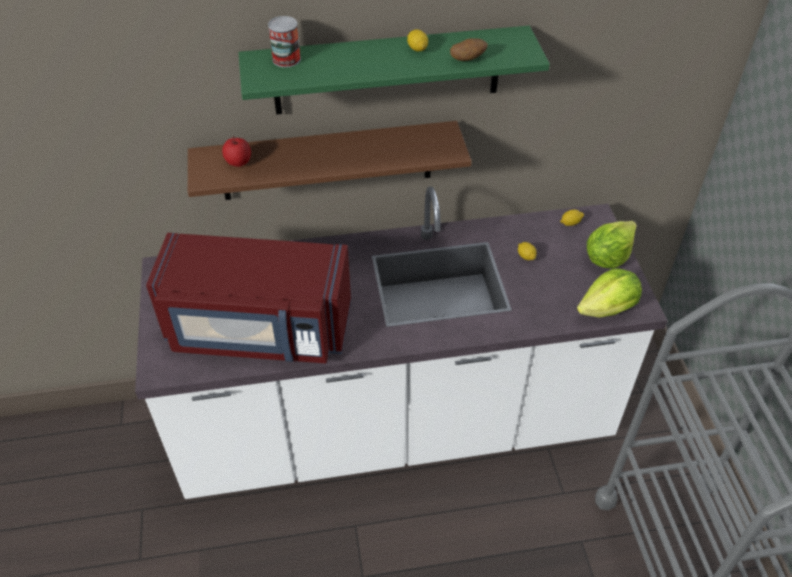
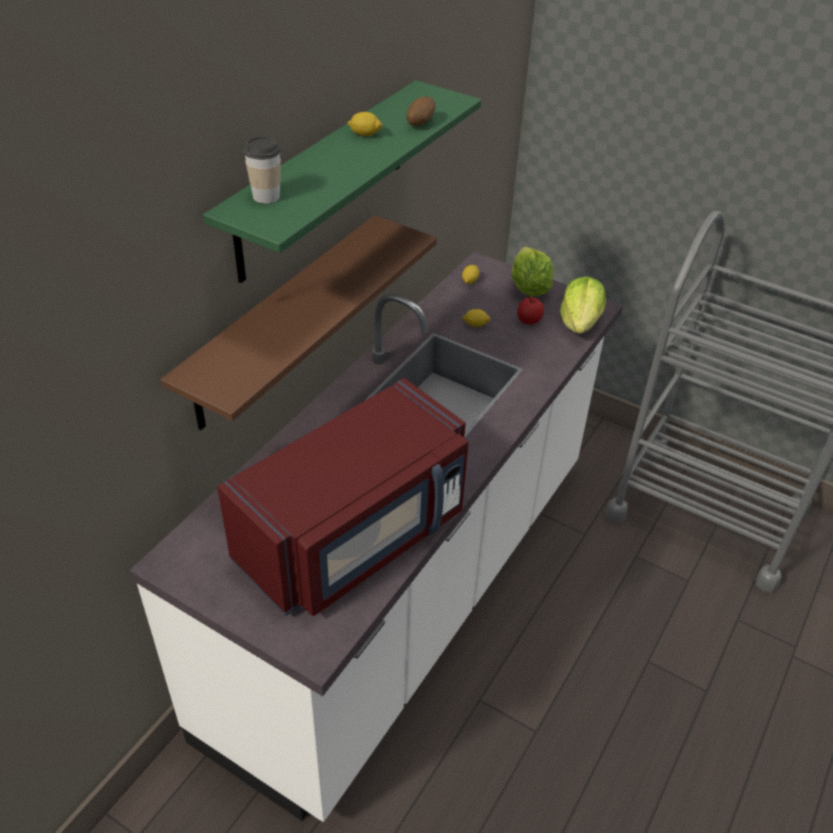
camera: 50 degrees left, 5 degrees down
apple [222,136,251,167] -> apple moved to [517,297,544,325]
can [268,16,301,67] -> cup [244,137,281,204]

